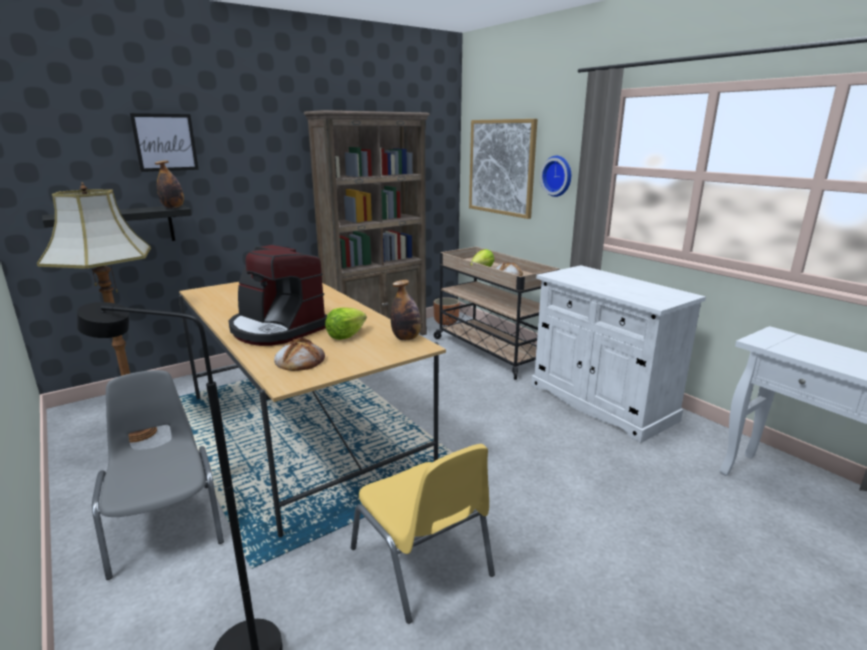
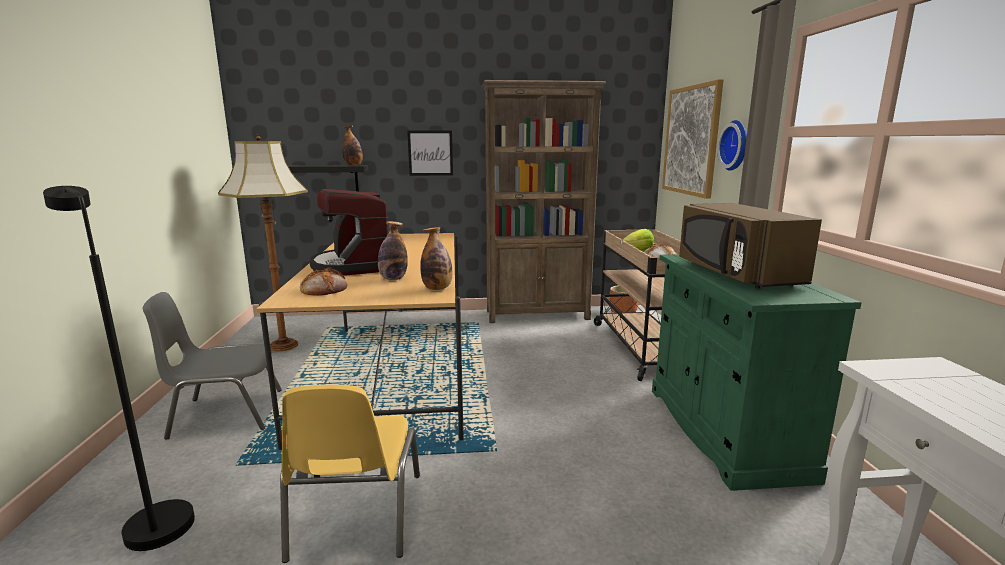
camera: 30 degrees right, 5 degrees down
grey chair [92,370,224,580] -> grey chair turned 105 degrees counterclockwise [142,292,282,440]
picture [130,113,199,172] -> picture moved to [407,130,453,176]
lettuce [325,307,367,340] -> bottle [378,221,408,280]
white cabinet [531,265,706,443] -> green cabinet [652,254,861,491]
none -> brown microwave [679,203,822,288]

